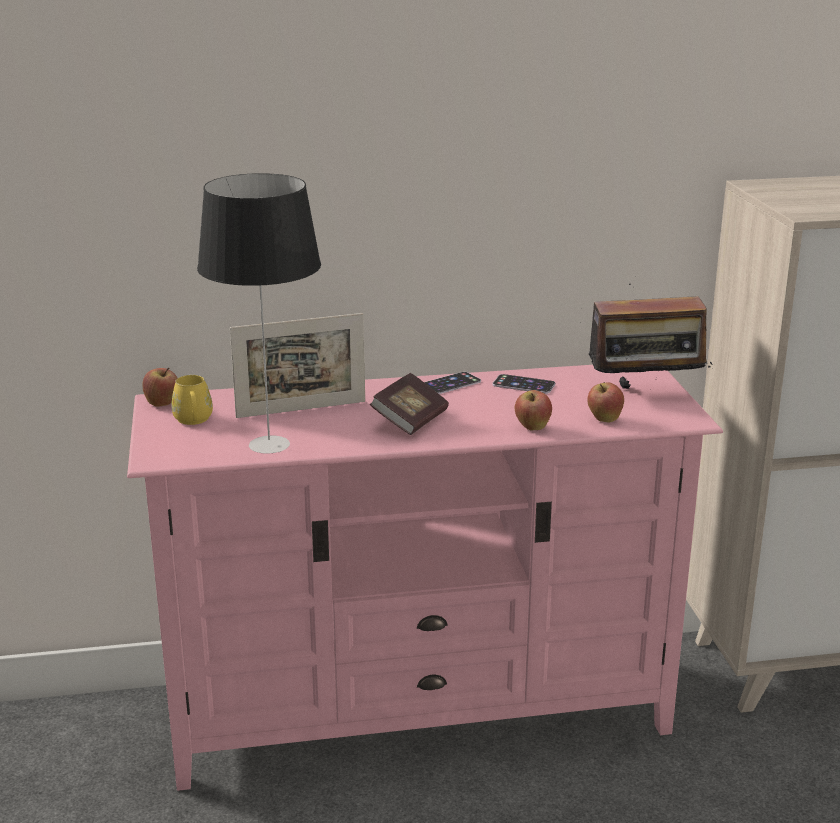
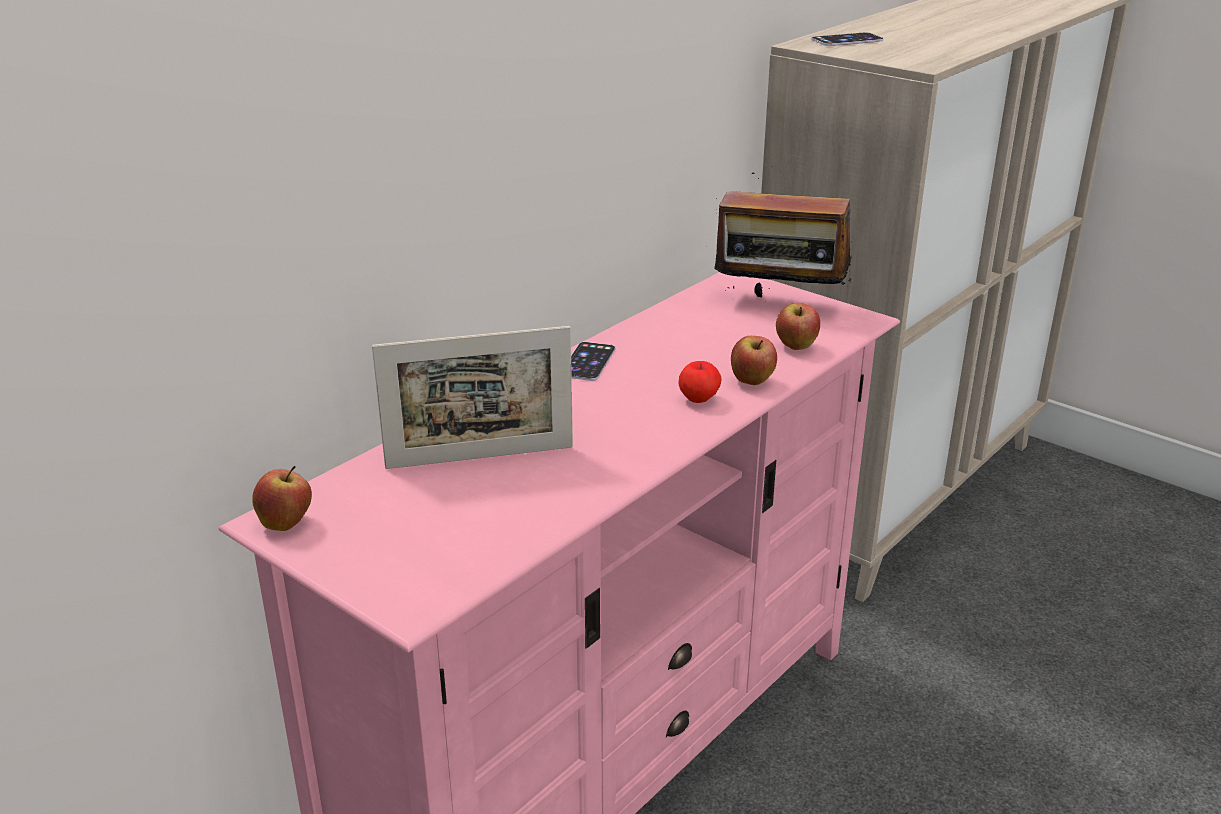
camera: 40 degrees left, 5 degrees up
yellow mug [171,375,213,425] -> none
table lamp [197,173,321,453] -> none
picture frame [230,313,365,418] -> picture frame turned 45 degrees clockwise [372,326,573,469]
book [370,373,449,435] -> none
phone [493,374,556,394] -> phone moved to [811,32,883,46]
radio [589,284,712,391] -> radio turned 60 degrees clockwise [714,172,852,297]
none -> apple [678,361,722,403]

